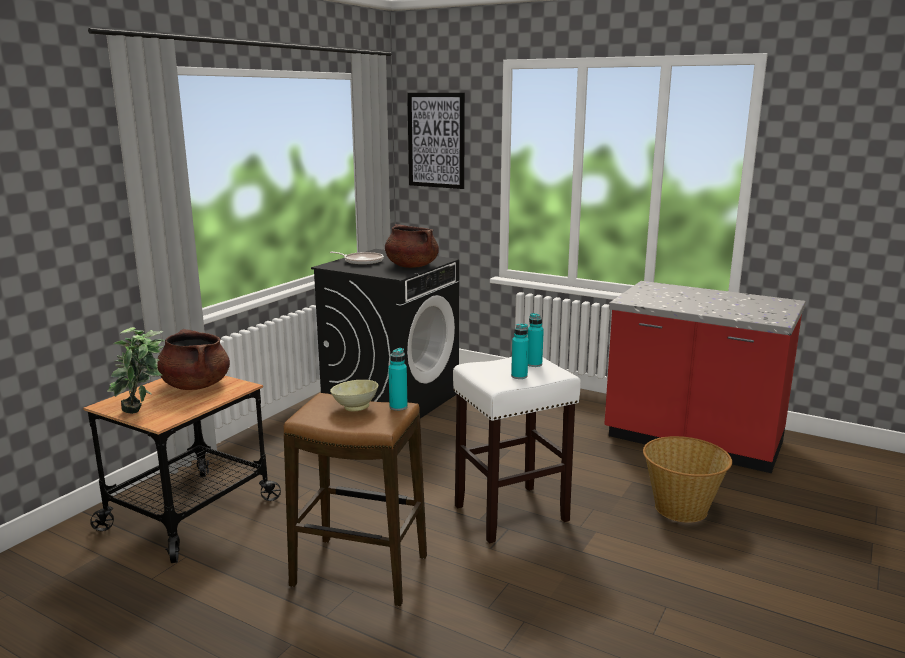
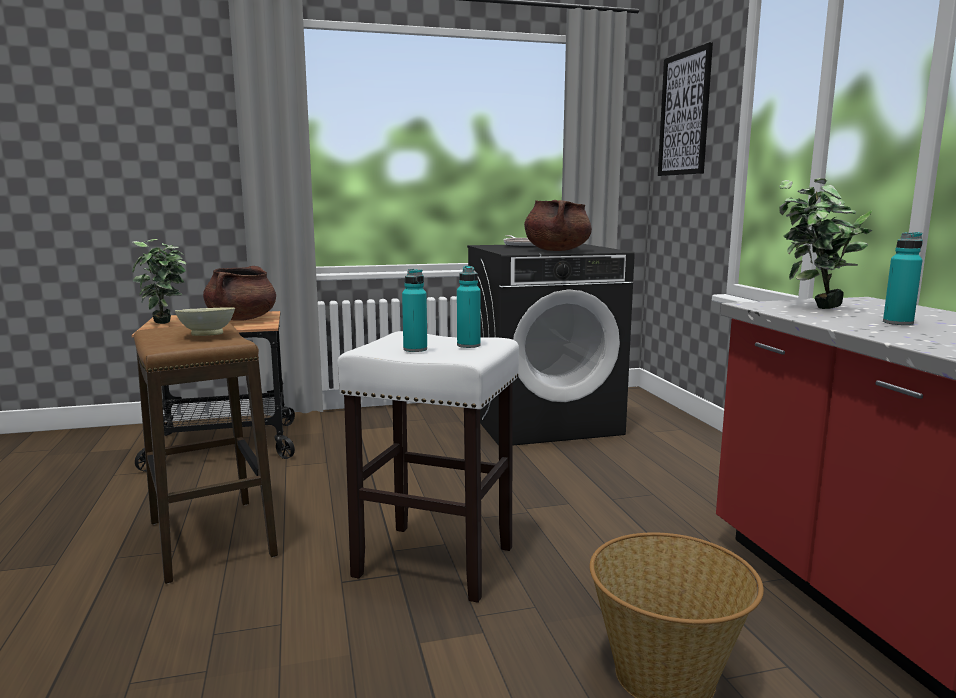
camera: 45 degrees right, 5 degrees down
turquoise bottle [388,348,408,411] -> turquoise bottle moved to [883,232,923,325]
none -> potted plant [779,178,872,309]

